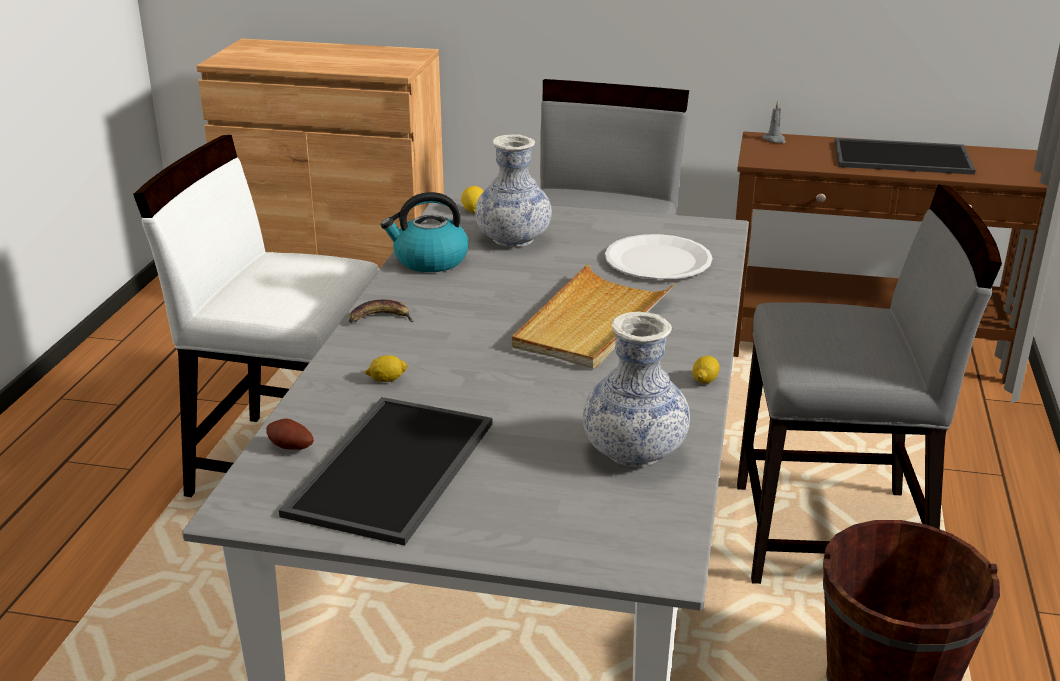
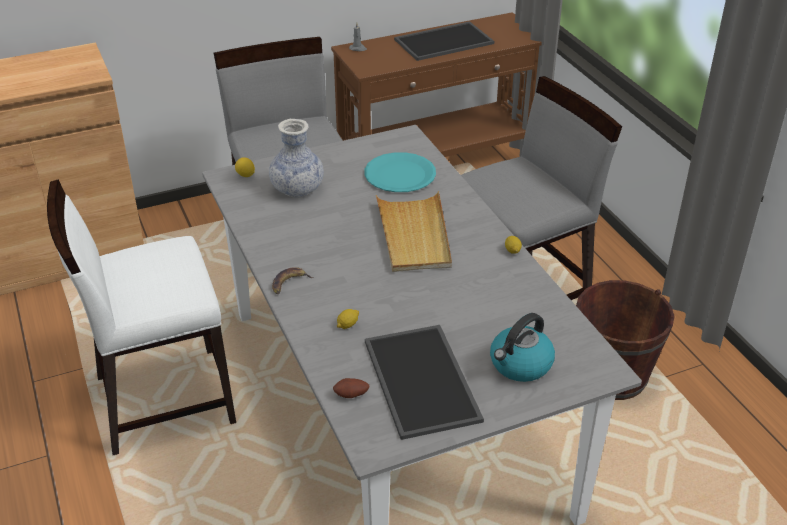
camera: 35 degrees left, 10 degrees up
kettle [381,192,469,272] -> kettle moved to [490,313,555,382]
vase [583,312,690,467] -> none
white plate [605,234,713,279] -> turquoise plate [365,152,436,192]

